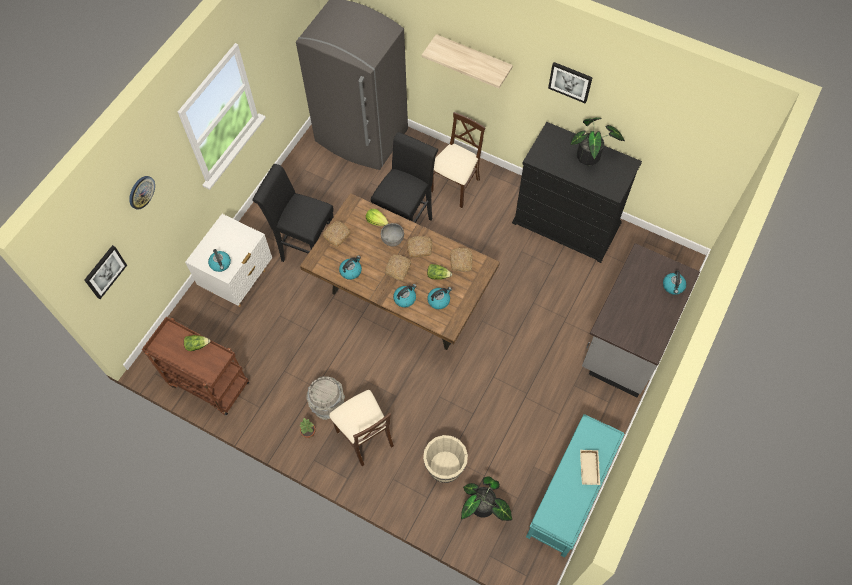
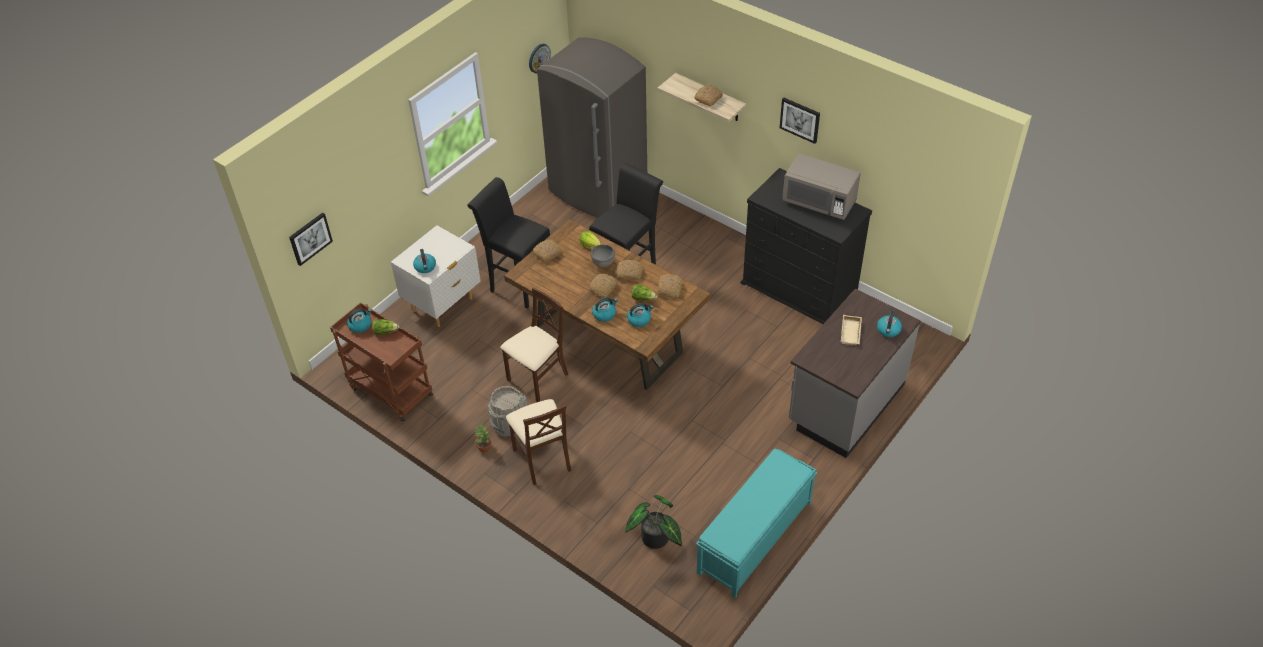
camera: 10 degrees right, 15 degrees down
wall clock [129,176,155,210] -> wall clock moved to [529,44,551,74]
kettle [339,256,362,280] -> kettle moved to [347,308,372,333]
beige bucket [423,435,468,483] -> none
beige chair [431,112,485,208] -> beige chair moved to [500,287,568,402]
potted plant [570,118,625,165] -> grey microwave [782,153,861,220]
beige tray [580,450,600,485] -> beige tray moved to [841,315,862,345]
none -> bread [694,85,723,106]

